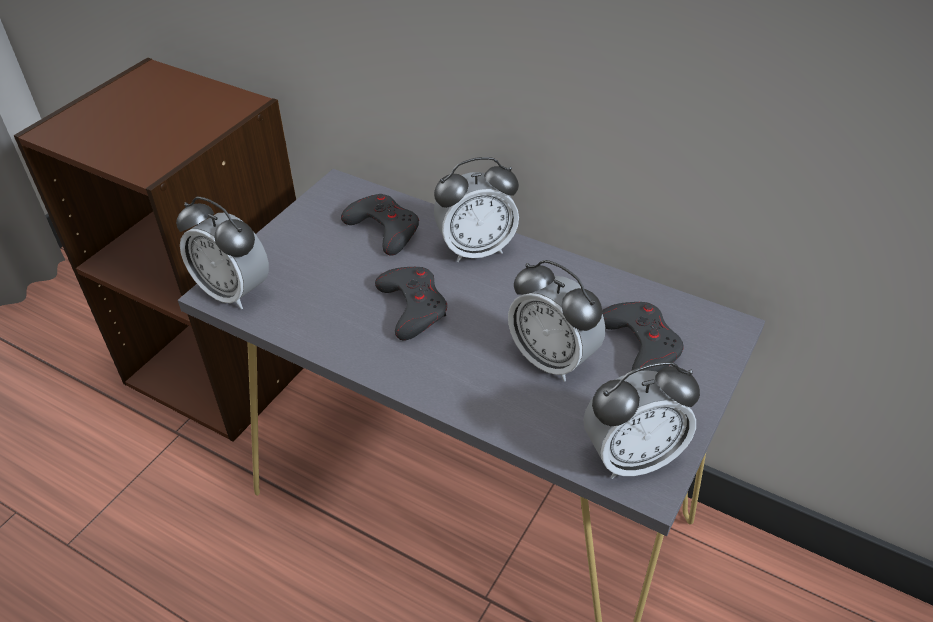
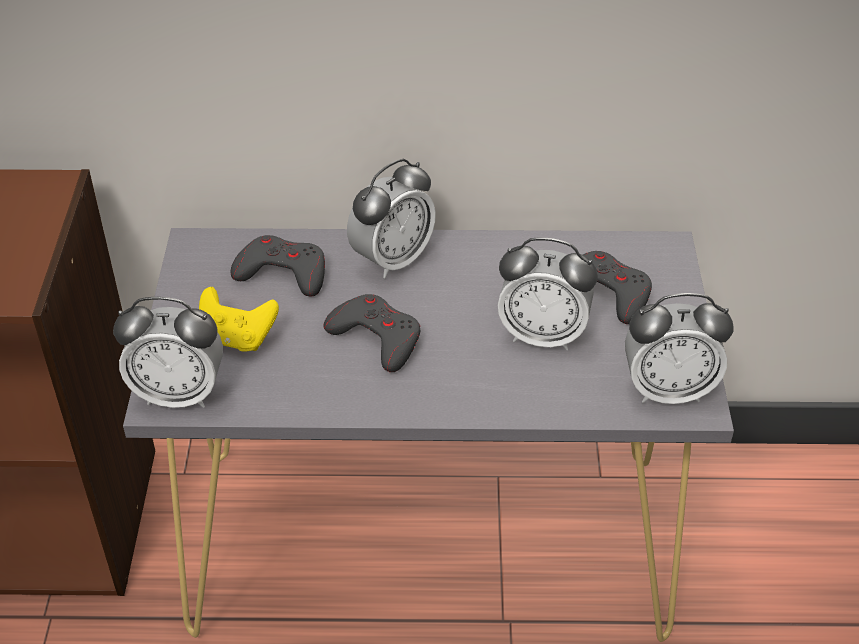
camera: 30 degrees left, 0 degrees up
alarm clock [583,362,700,479] -> alarm clock turned 45 degrees clockwise [625,293,734,404]
none -> yellow game controller [199,287,279,351]

